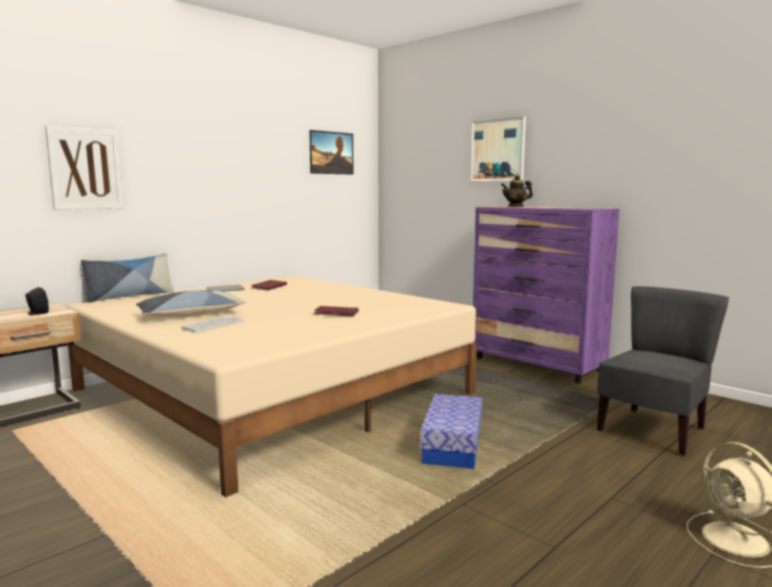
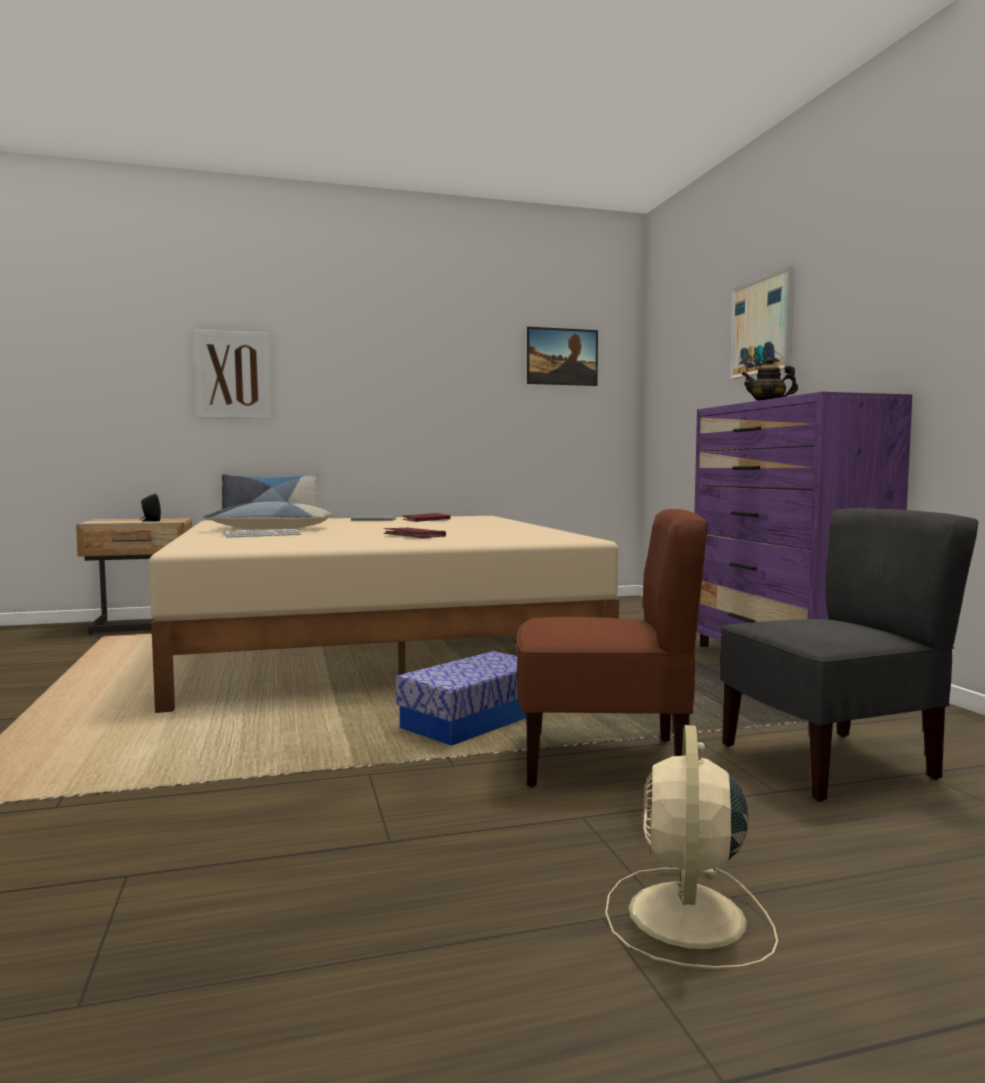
camera: 30 degrees right, 5 degrees down
none -> brown chair [517,509,708,787]

